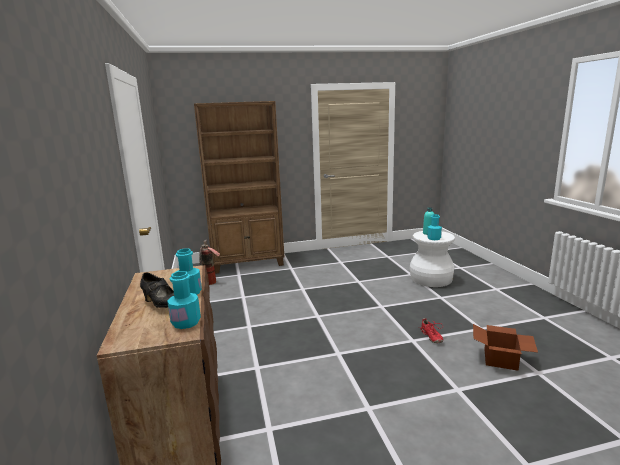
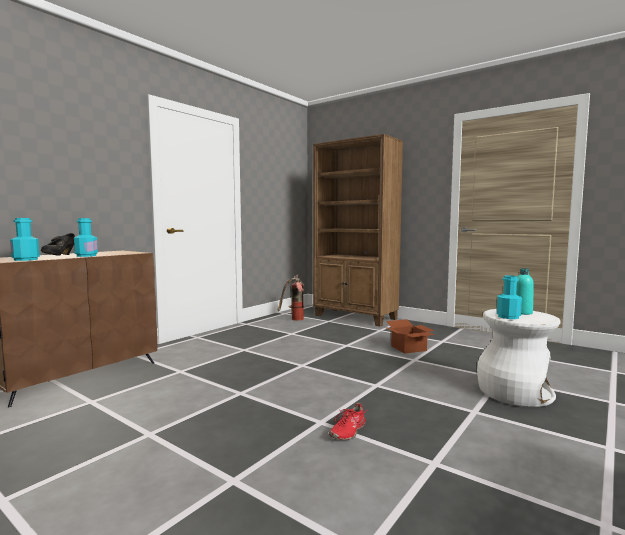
camera: 50 degrees right, 10 degrees down
cardboard box [473,324,538,371] -> cardboard box moved to [385,319,435,354]

